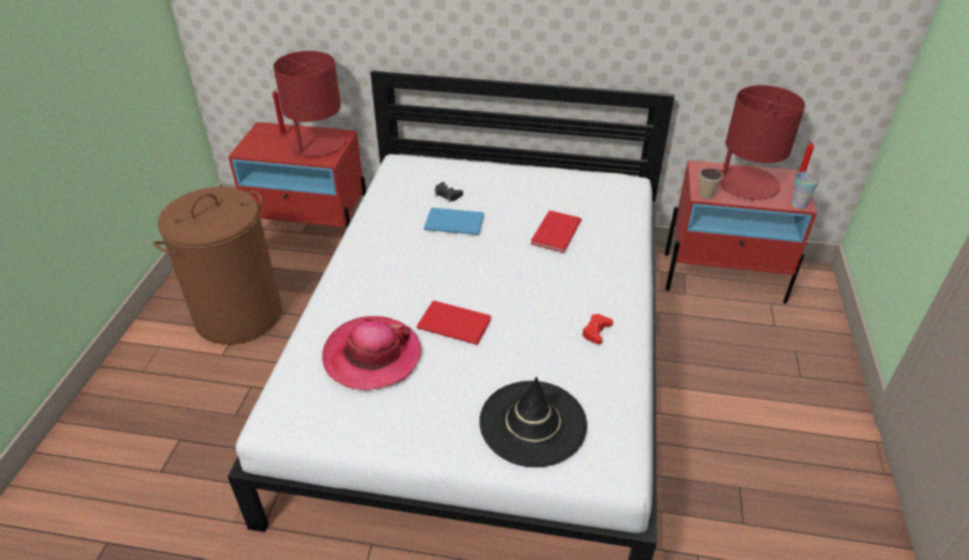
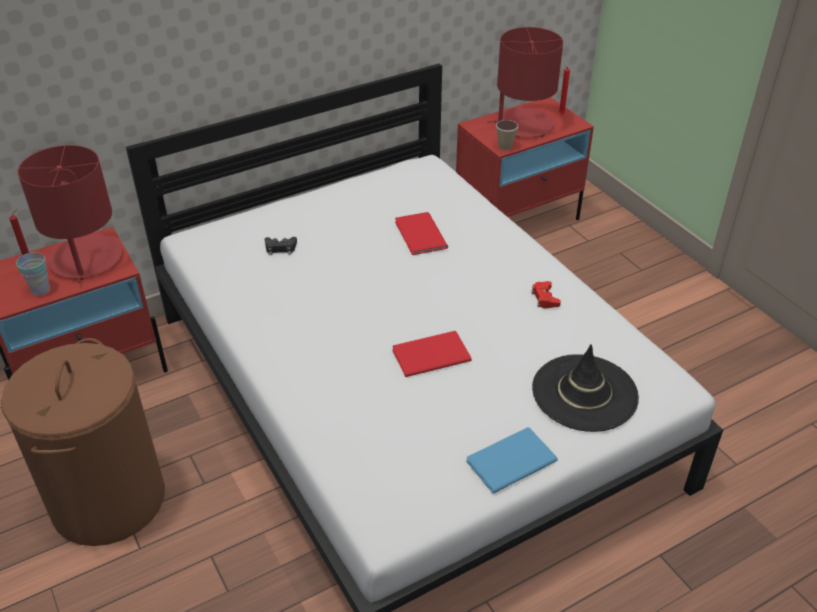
camera: 40 degrees left, 0 degrees up
hat [322,316,421,390] -> none
blue book [424,208,484,235] -> blue book moved to [466,427,558,494]
cup [791,172,820,209] -> cup moved to [16,252,50,296]

